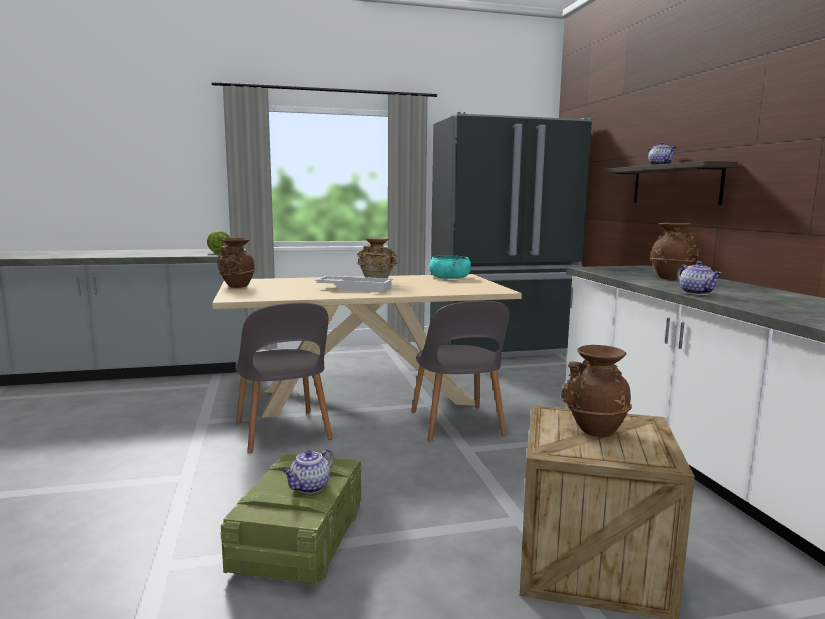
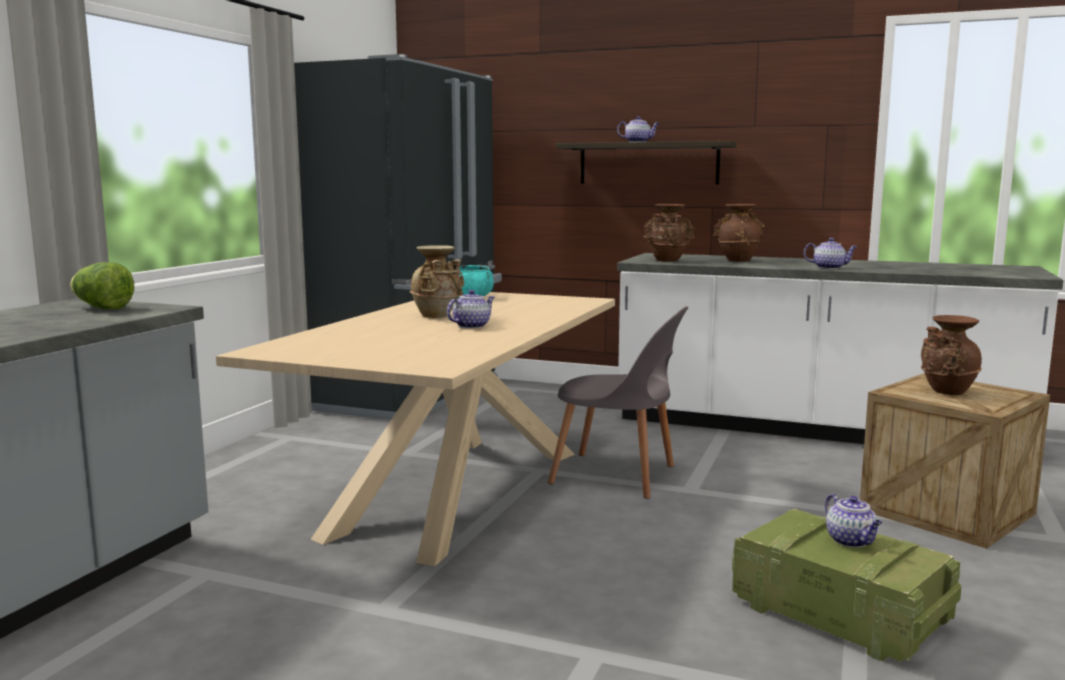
camera: 55 degrees left, 0 degrees up
brown vase [217,238,255,288] -> brown vase moved to [643,204,695,262]
grey chair [235,303,333,453] -> none
white tray [315,276,393,293] -> teapot [447,290,494,329]

